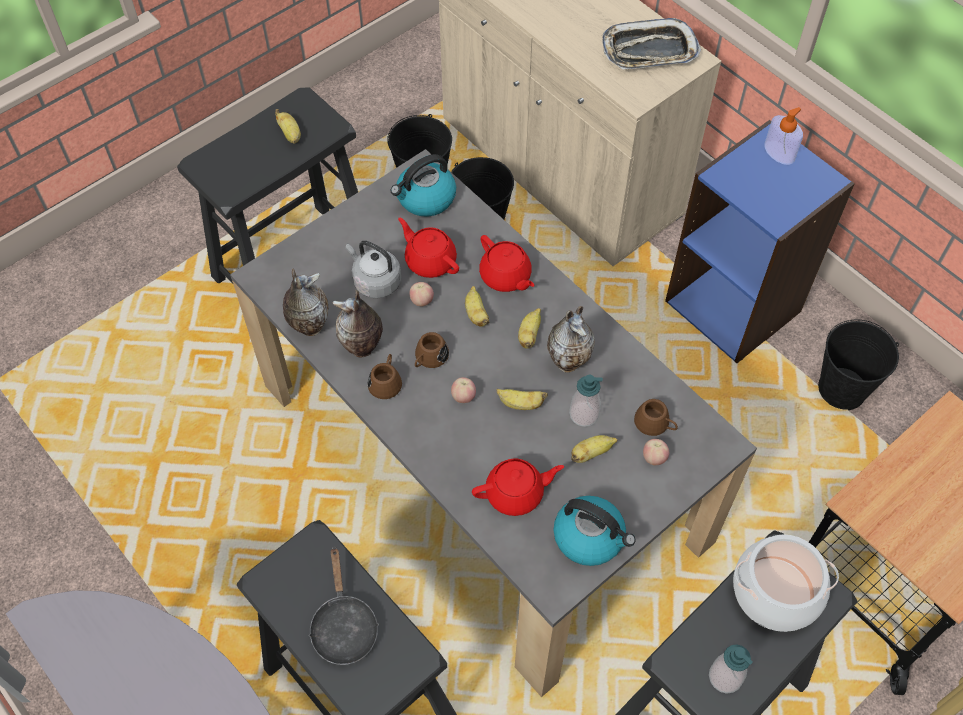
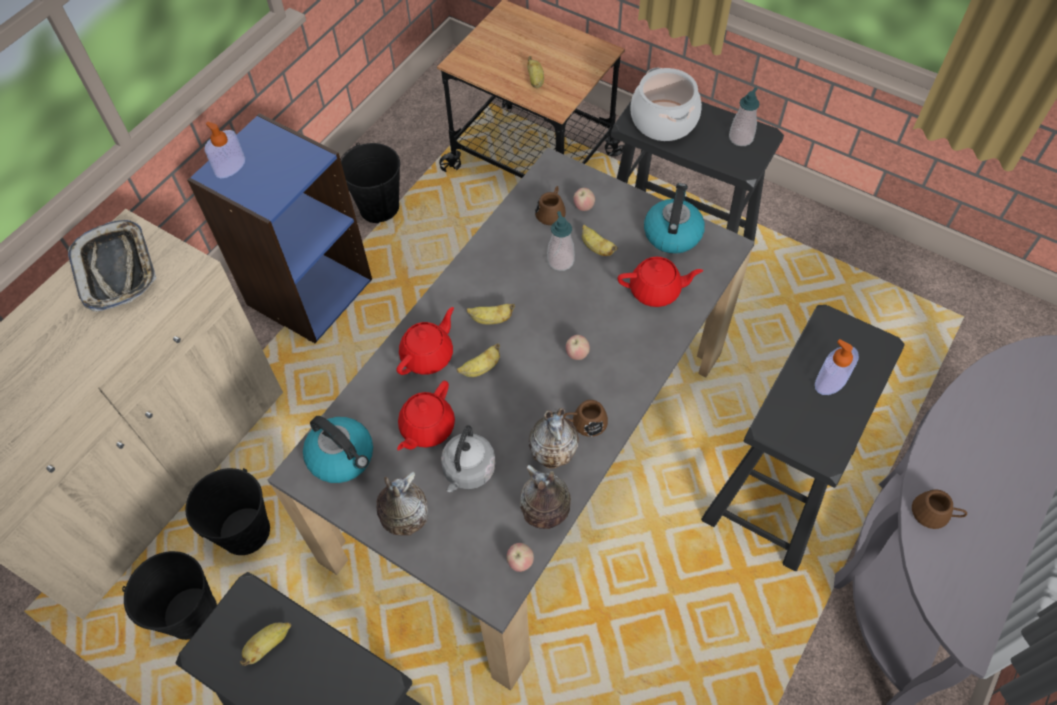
camera: 105 degrees left, 0 degrees up
black frying pan [309,548,379,665] -> soap dispenser [815,339,859,395]
apple [410,282,434,306] -> apple moved to [507,543,534,572]
brown mug [415,332,449,368] -> brown mug moved to [912,489,967,529]
red teapot [472,458,564,516] -> red teapot turned 120 degrees clockwise [618,257,703,307]
banana [496,389,548,410] -> banana moved to [527,56,544,88]
vase [547,306,595,373] -> vase moved to [377,472,428,535]

